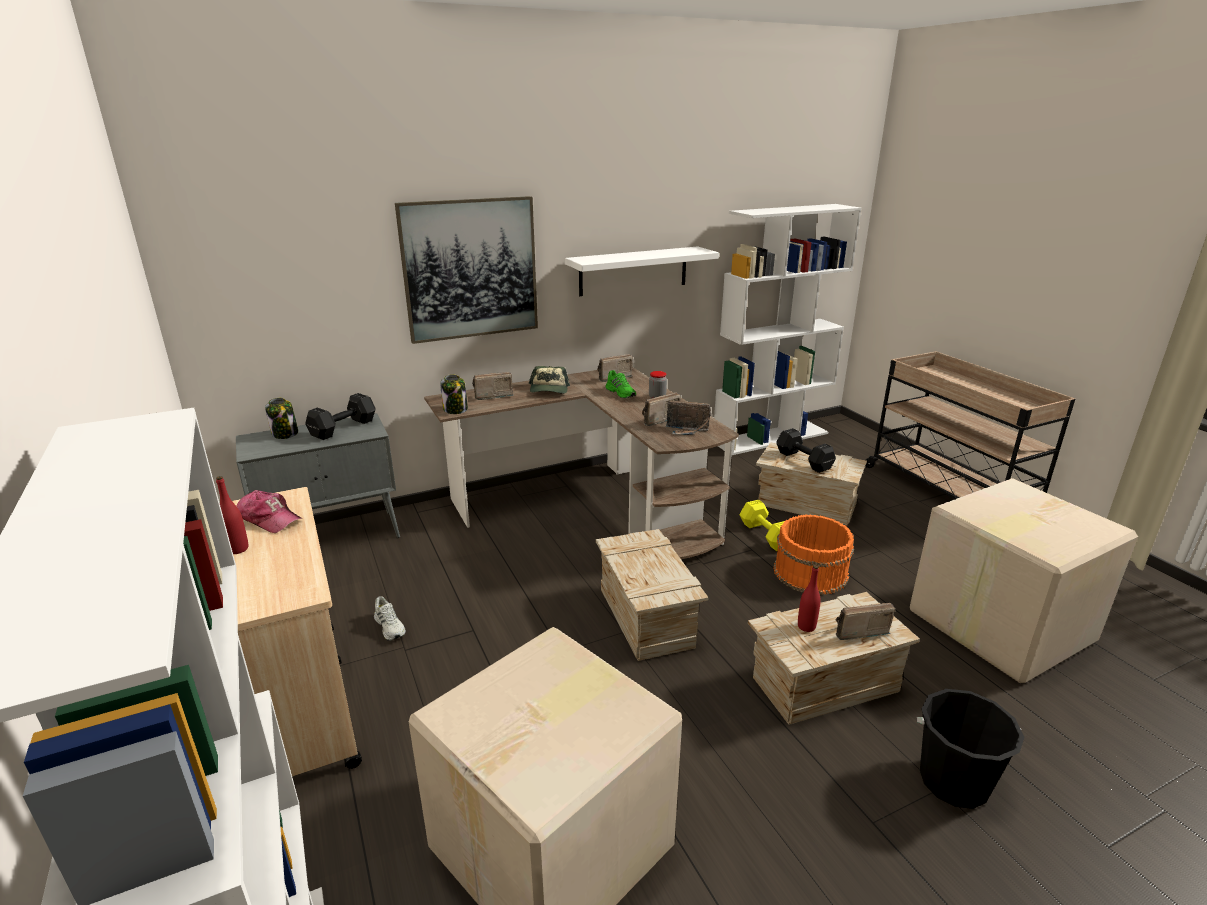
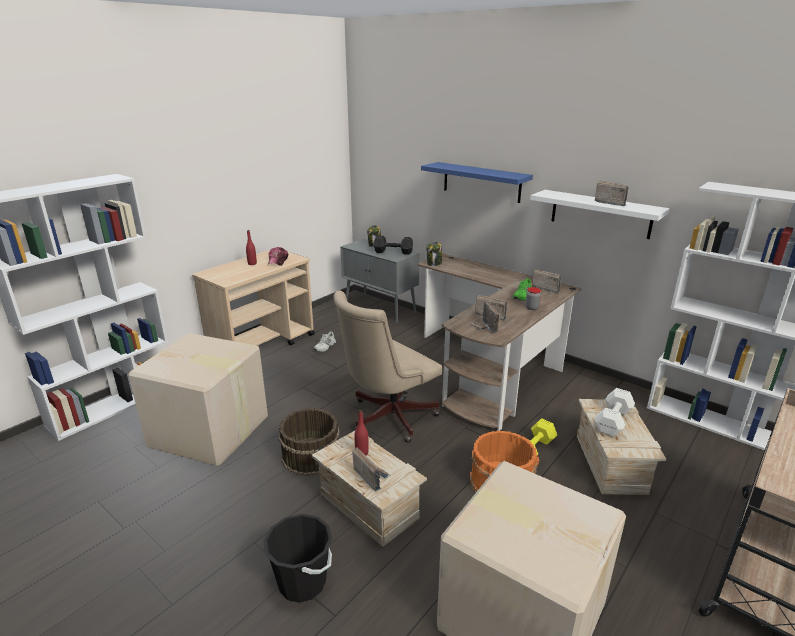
camera: 65 degrees right, 0 degrees up
picture [395,196,538,344] -> blue shelf [421,162,533,203]
radio [472,372,514,400] -> radio moved to [595,181,629,206]
cap [529,366,570,394] -> none
crate [596,529,709,661] -> beige office chair [333,291,442,443]
black dumbbell [776,428,836,473] -> white dumbbell [594,388,635,437]
none -> brown bucket [279,408,339,476]

